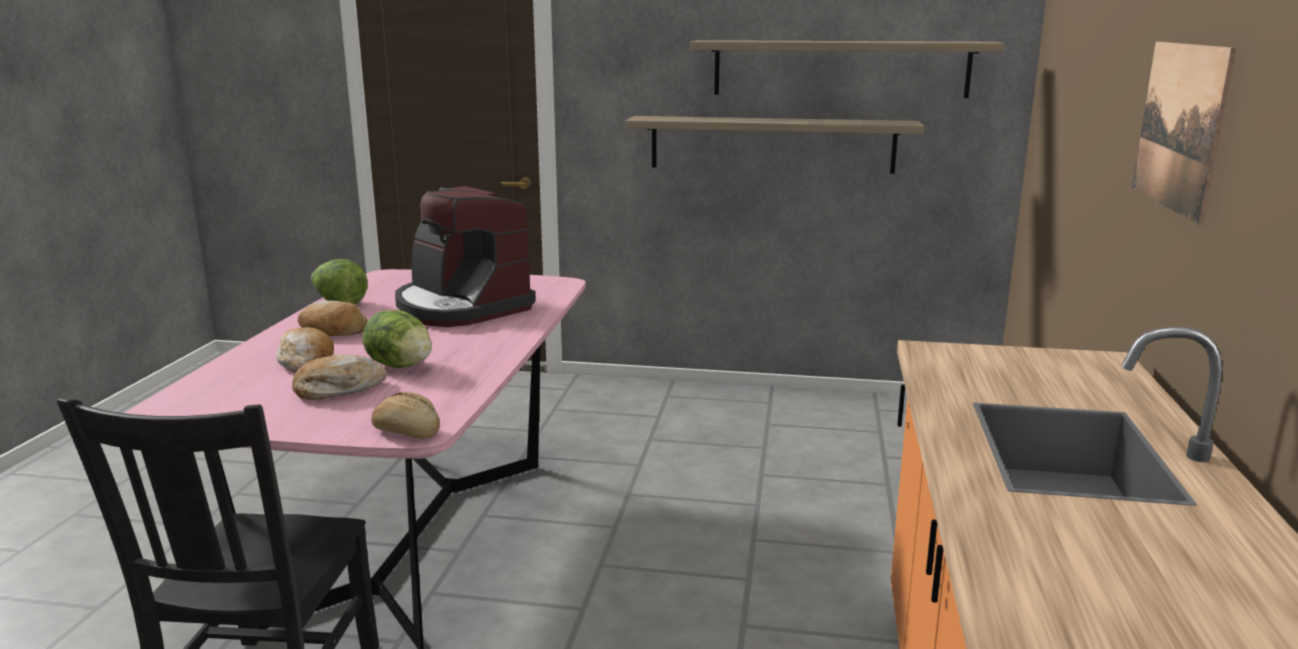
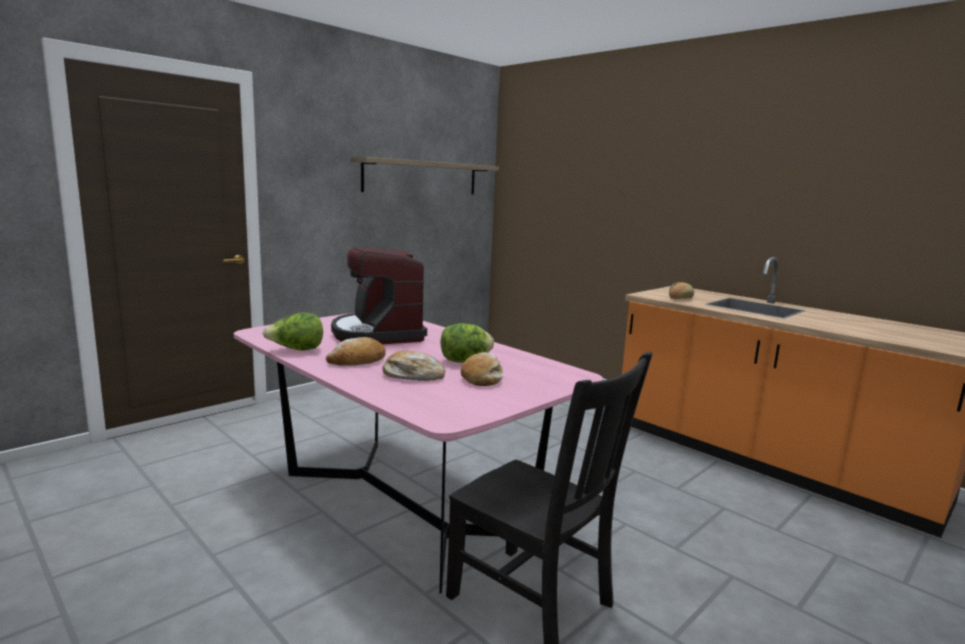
camera: 55 degrees left, 5 degrees down
bread [371,392,440,439] -> bread moved to [669,282,694,299]
coffee machine [395,186,536,327] -> coffee machine turned 75 degrees clockwise [331,247,427,344]
shelf [625,116,924,174] -> none
picture [1132,42,1236,225] -> none

